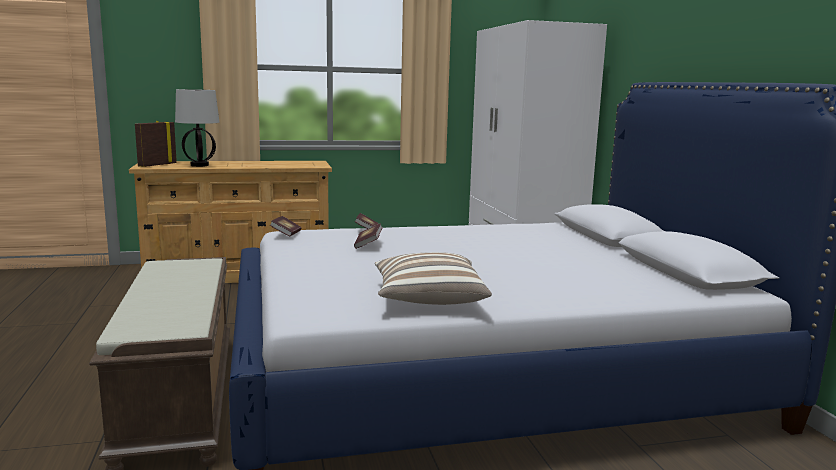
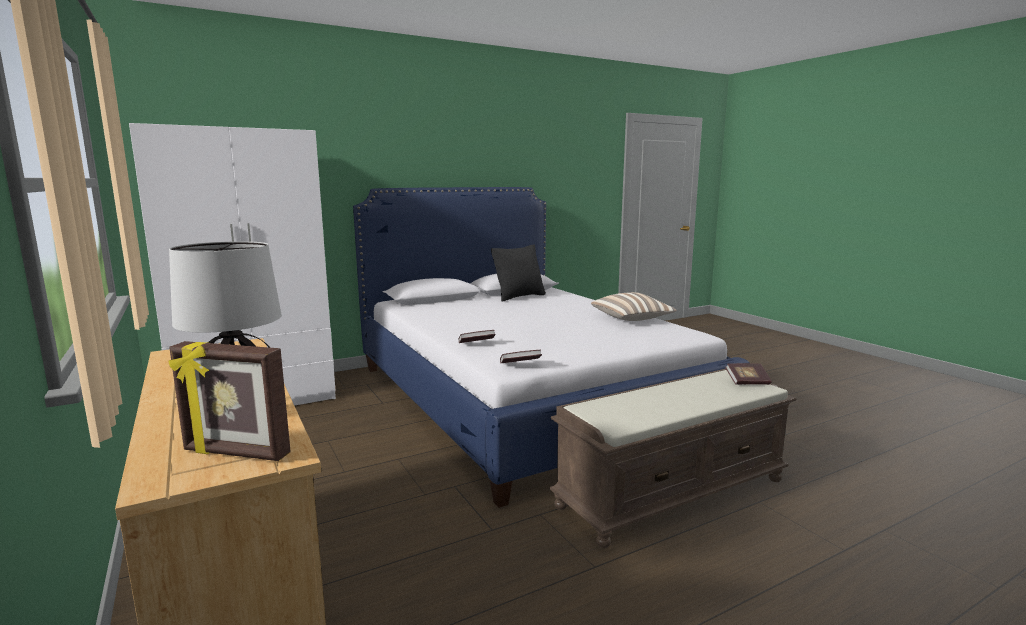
camera: 105 degrees left, 0 degrees up
book [354,223,383,249] -> book moved to [725,363,772,385]
none -> black pillow [491,244,546,302]

